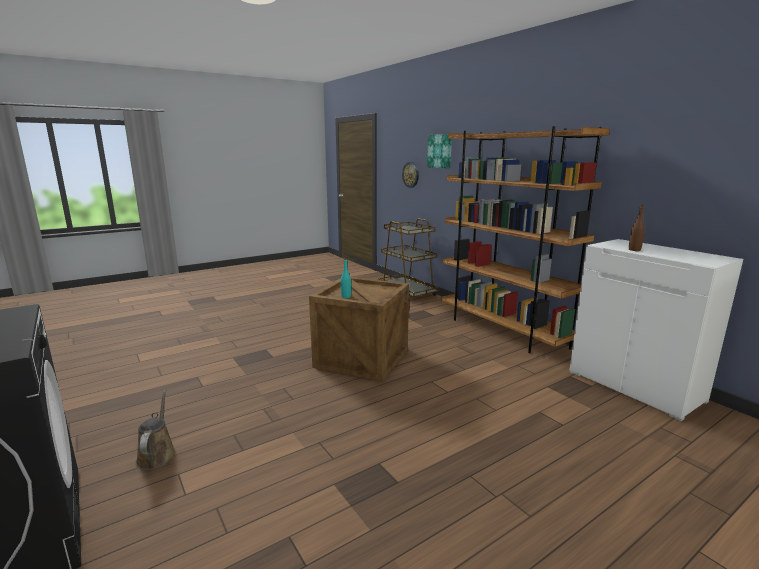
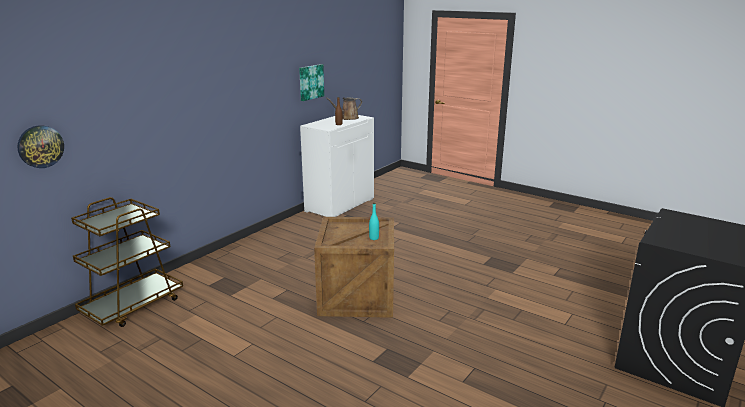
camera: 110 degrees left, 5 degrees up
brown watering can [136,390,177,470] -> brown watering can moved to [326,97,362,120]
picture [427,134,452,168] -> picture moved to [299,64,324,101]
brown bookcase [441,126,610,354] -> none

